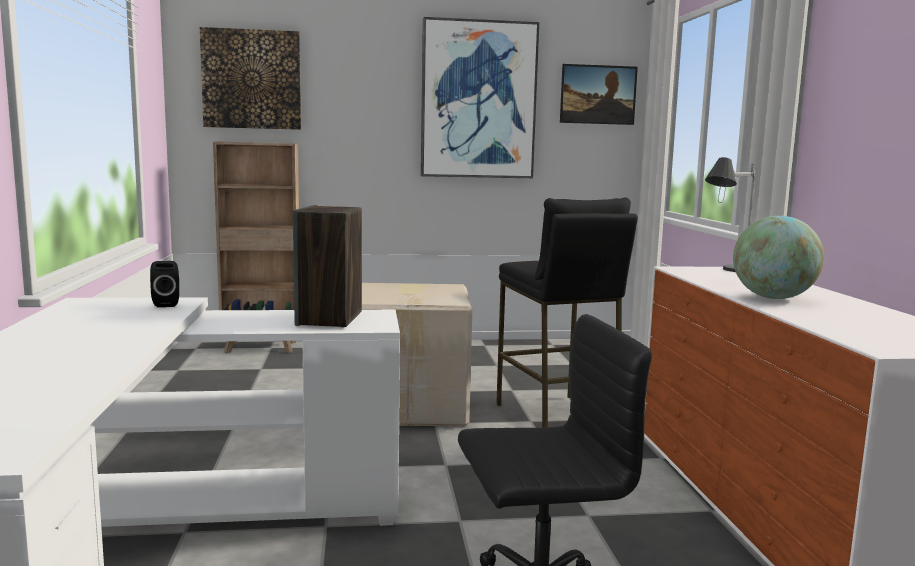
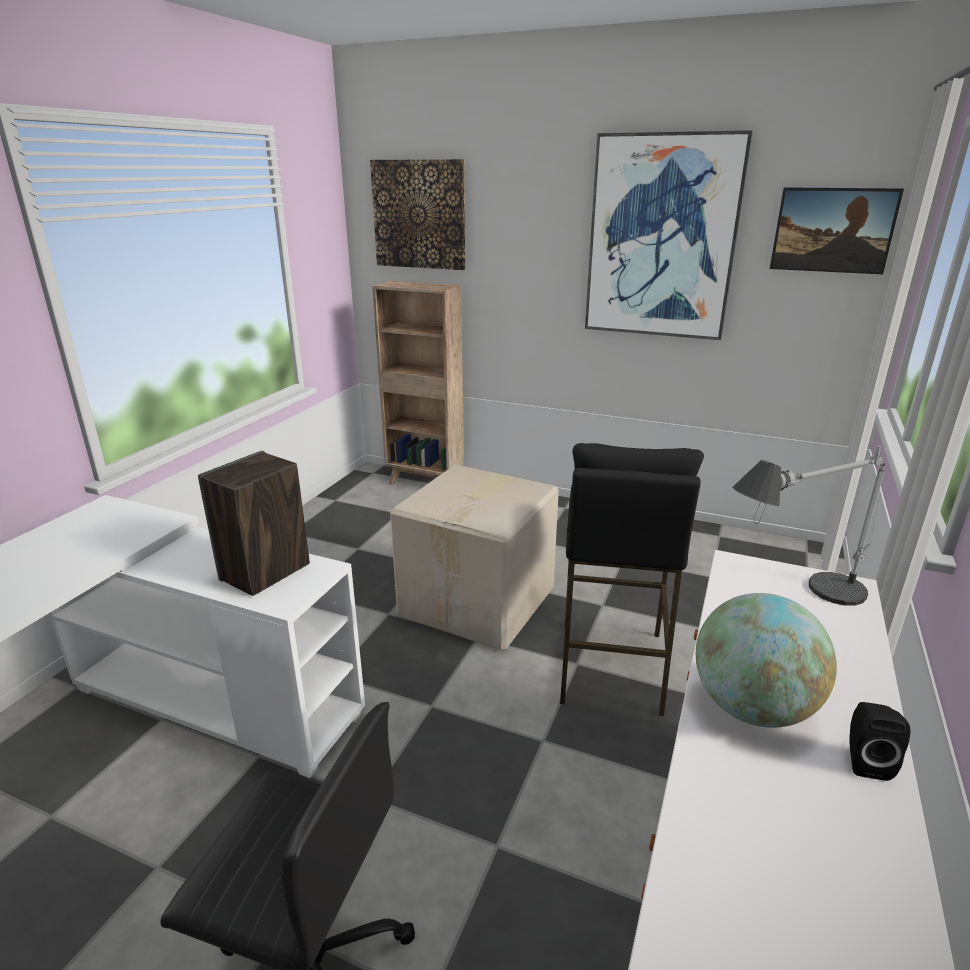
camera: 30 degrees right, 15 degrees up
black speaker [150,261,179,307] -> black speaker moved to [849,702,910,781]

